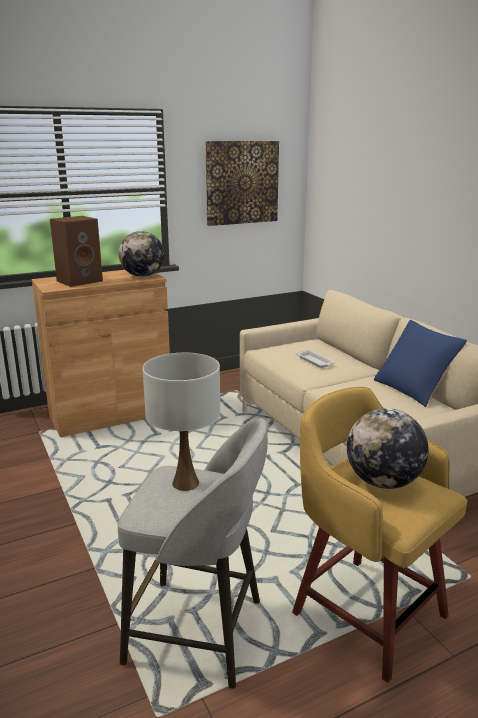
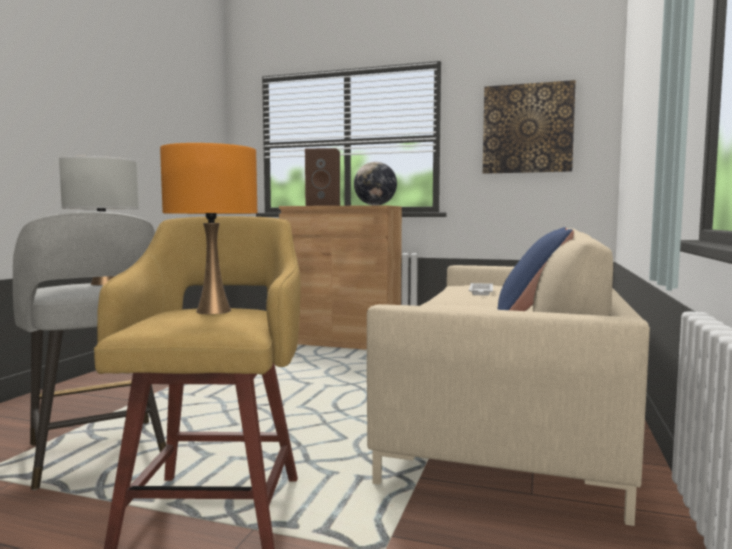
camera: 45 degrees right, 15 degrees down
globe [347,408,429,489] -> orange table lamp [160,143,257,314]

